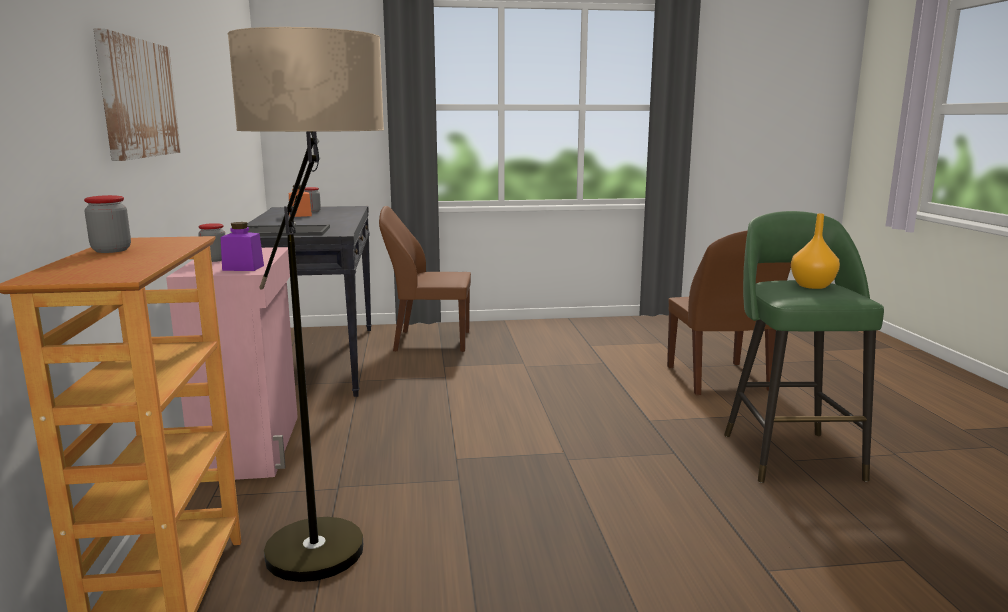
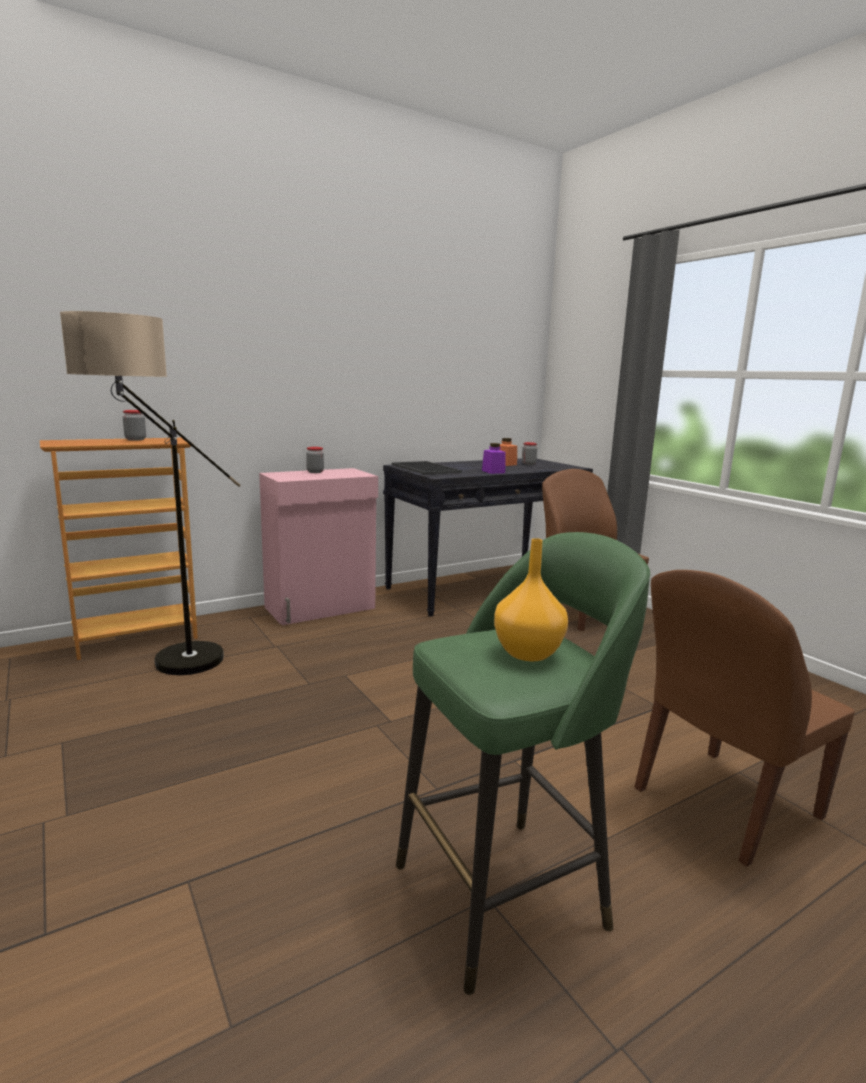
camera: 65 degrees right, 0 degrees up
picture [94,28,181,161] -> none
purple jar [221,222,264,271] -> purple jar moved to [482,443,506,474]

